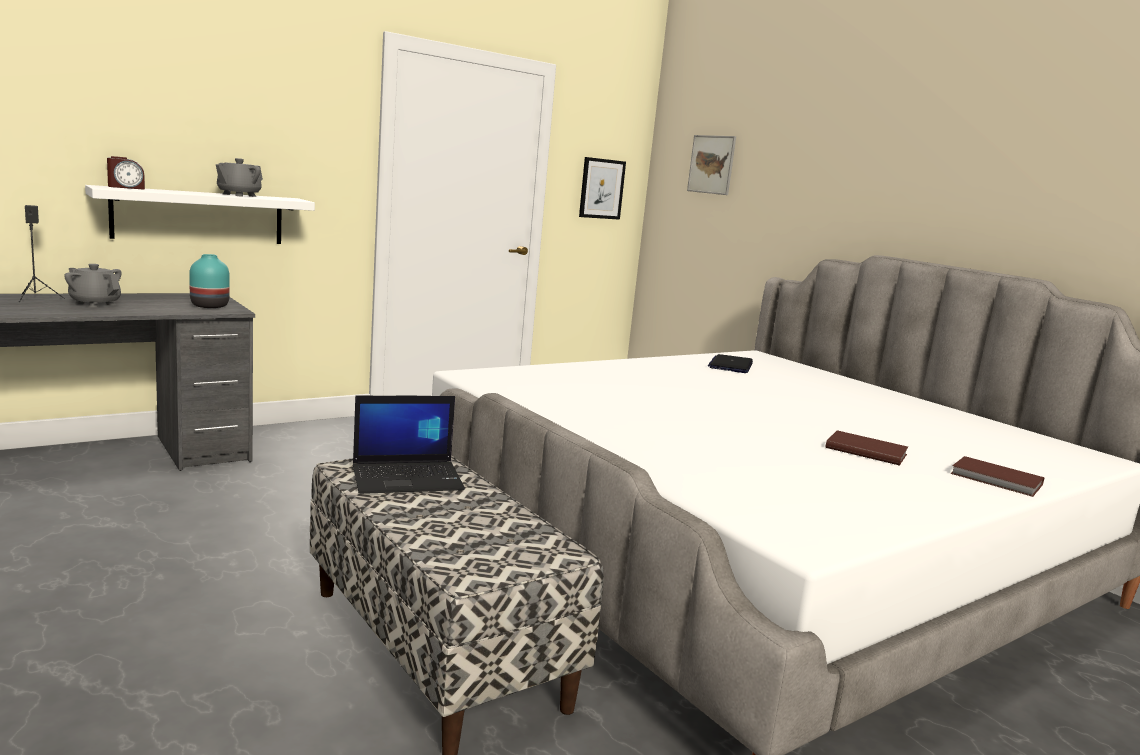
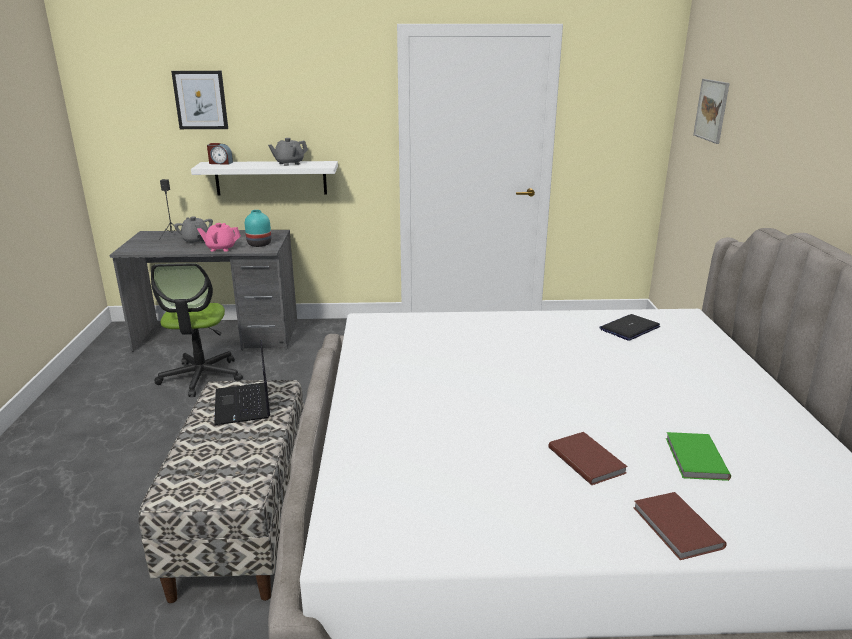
camera: 35 degrees right, 10 degrees up
laptop [353,395,465,494] -> laptop turned 60 degrees clockwise [214,340,270,425]
picture [579,157,626,220] -> picture moved to [171,71,228,129]
none -> office chair [151,263,243,397]
none -> pink teapot [197,223,241,252]
none -> green book [666,432,731,481]

